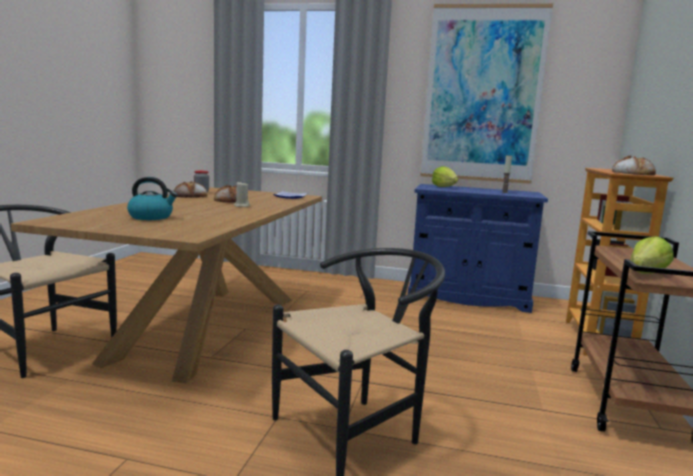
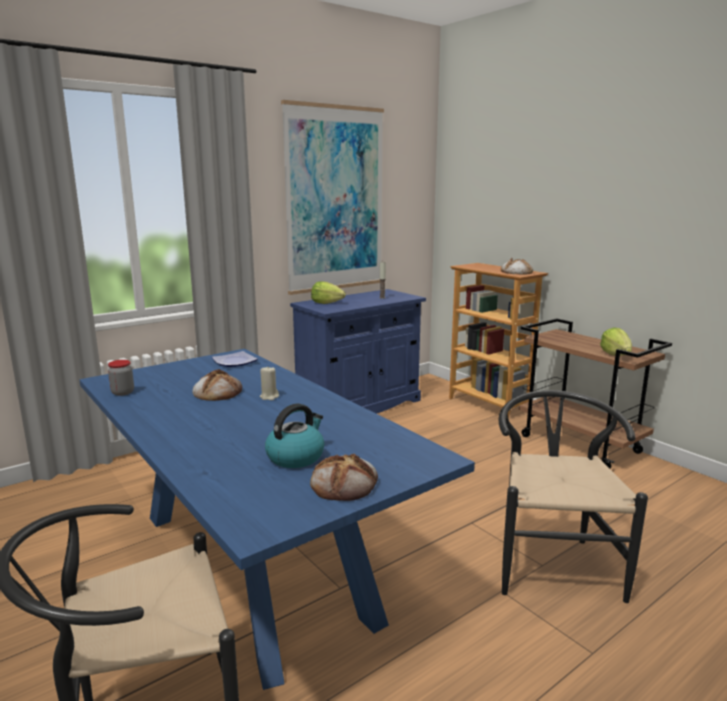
camera: 50 degrees left, 5 degrees up
brown dining table [11,187,322,383] -> blue dining table [79,349,475,690]
bread [174,181,207,198] -> bread moved to [310,454,378,501]

